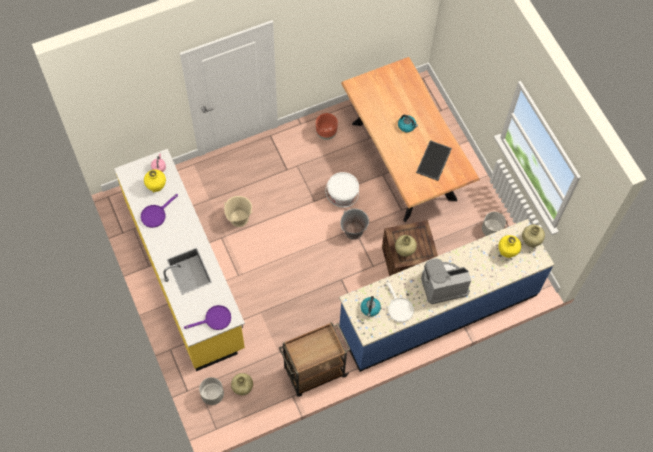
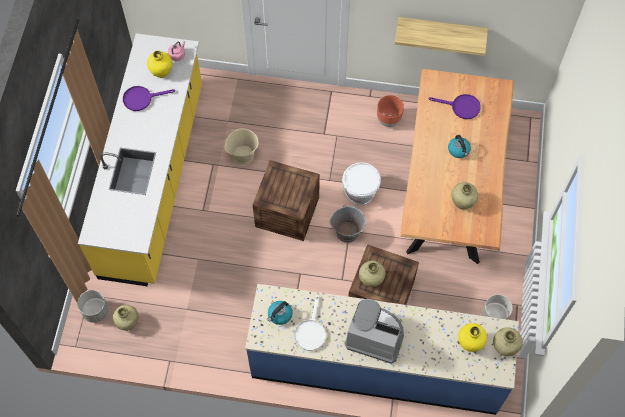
camera: 35 degrees right, 0 degrees up
purple frying pan [184,305,231,330] -> purple frying pan moved to [429,94,481,119]
brown cart [279,322,351,397] -> none
tray [416,140,452,181] -> beige vase [451,182,478,209]
none -> crate [253,160,320,241]
none -> shelf [395,17,488,56]

